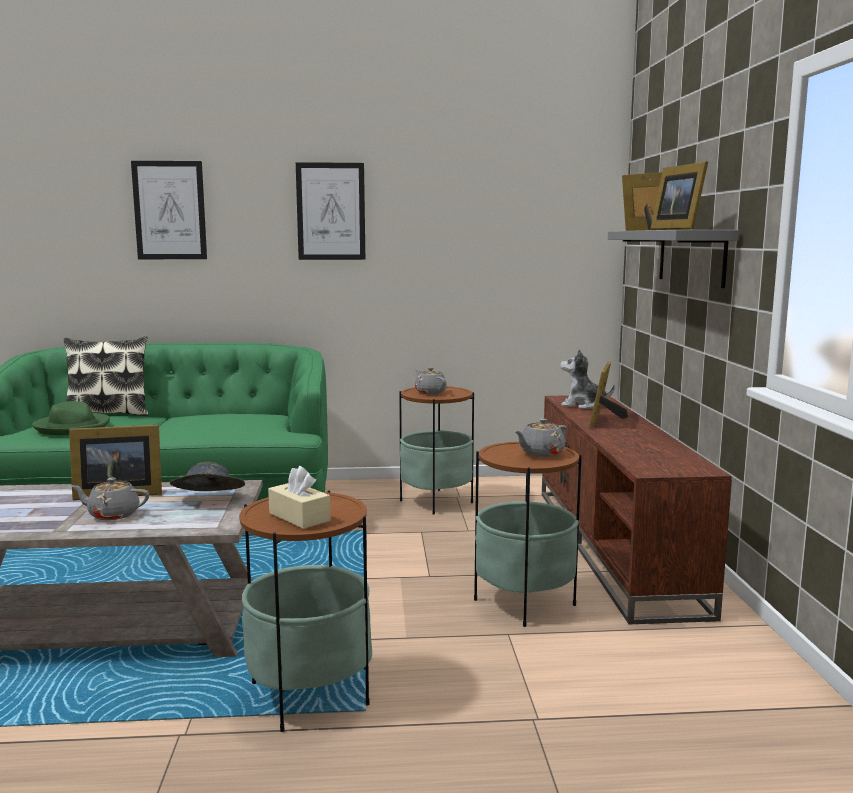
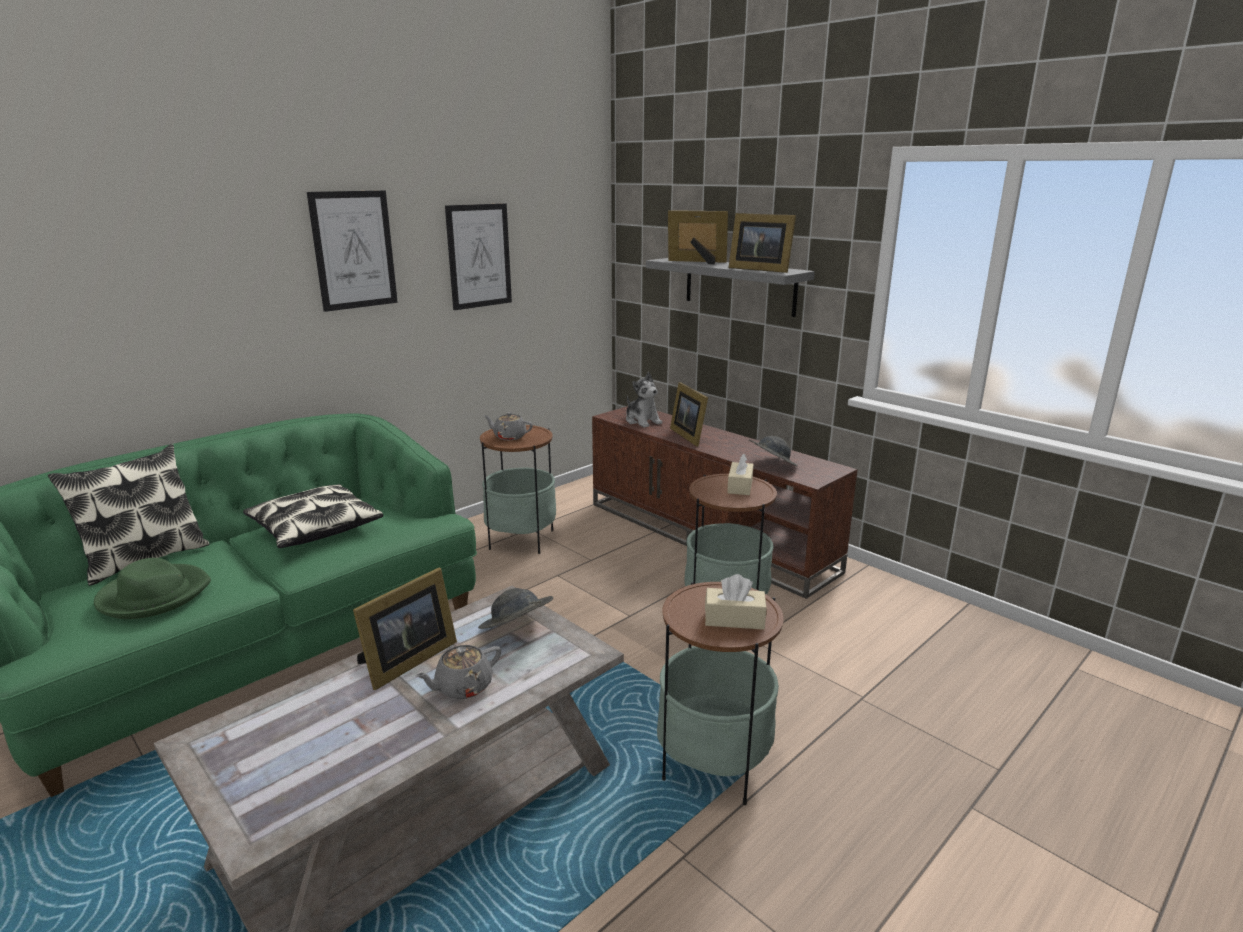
camera: 40 degrees left, 10 degrees up
picture [131,161,207,259] -> picture moved to [445,203,512,310]
grey teapot [515,419,567,457] -> beige tissue box [727,454,754,495]
plush toy [560,349,615,409] -> plush toy turned 105 degrees counterclockwise [626,372,662,428]
none -> pillow [243,484,384,548]
none -> grey hat [749,436,798,467]

